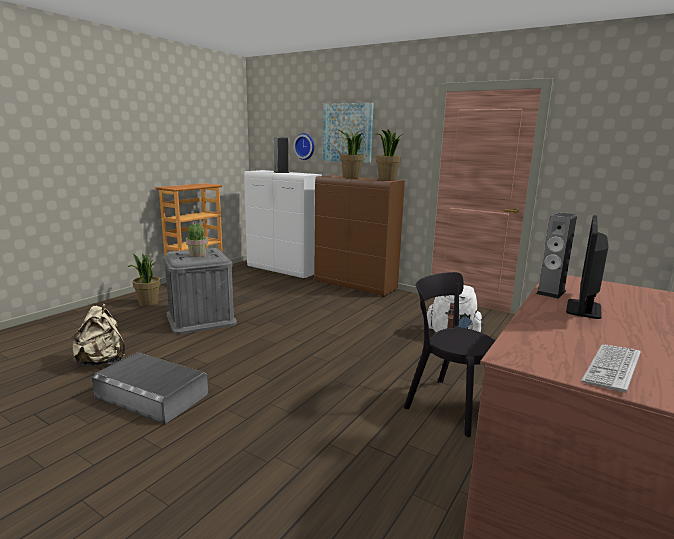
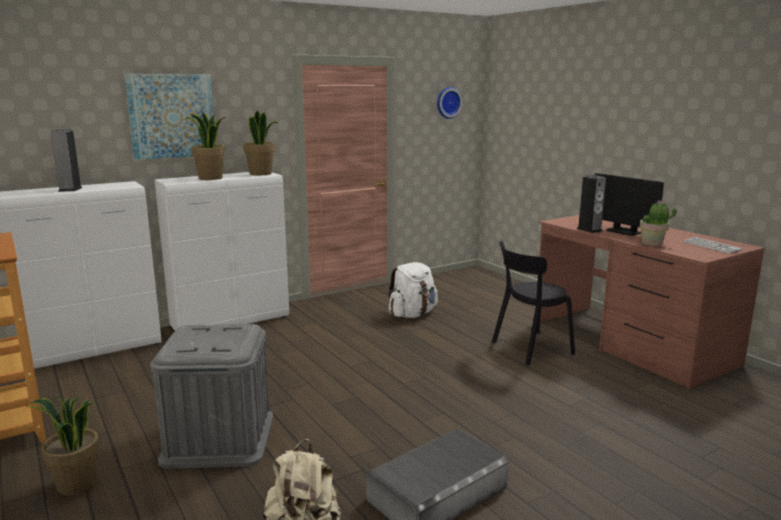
camera: 65 degrees left, 0 degrees up
potted plant [186,222,208,257] -> potted plant moved to [640,200,677,246]
wall clock [293,133,314,160] -> wall clock moved to [437,87,463,119]
brown cabinet [314,175,405,297] -> white cabinet [154,172,289,331]

